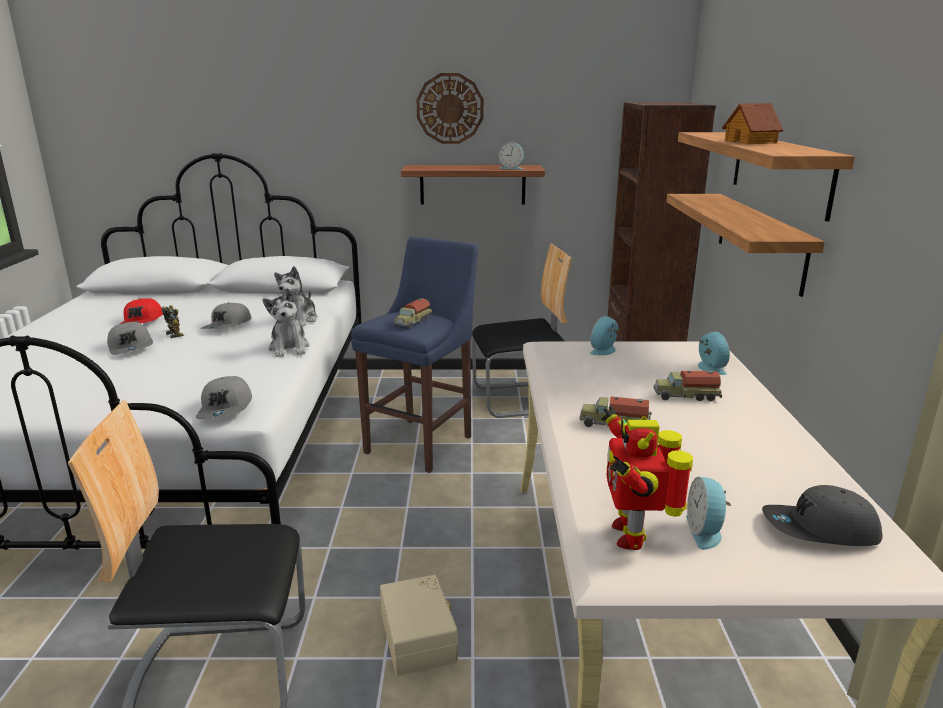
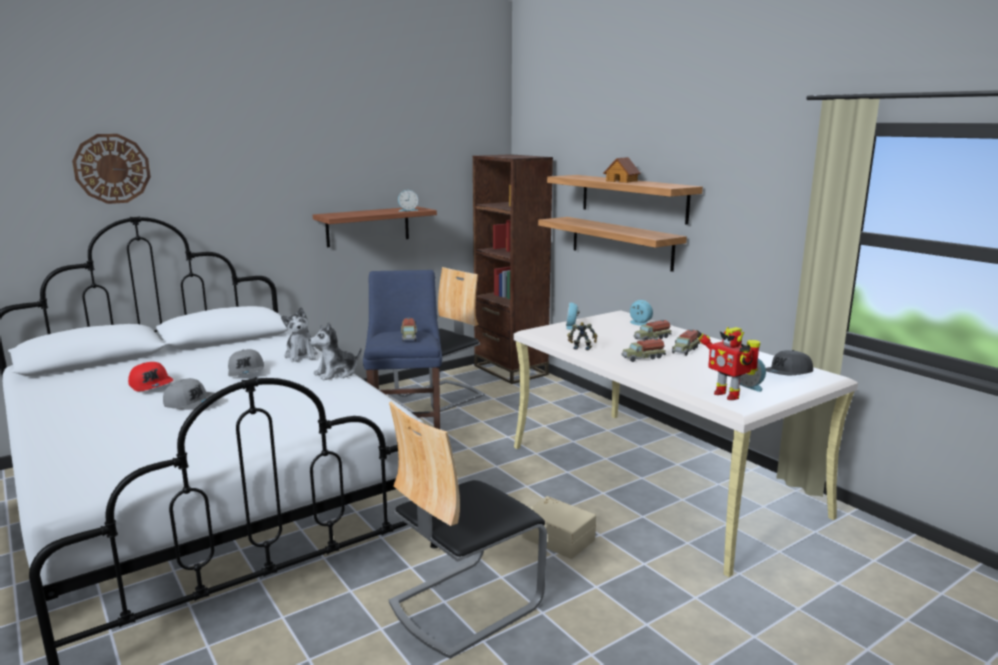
camera: 35 degrees left, 5 degrees down
toy robot [161,305,184,338] -> toy robot moved to [567,322,597,351]
grey cap [196,376,252,419] -> none
plush toy [262,288,310,357] -> plush toy turned 105 degrees clockwise [309,322,361,381]
wall clock [416,73,484,144] -> wall clock moved to [72,134,151,204]
none -> toy truck [672,329,700,356]

